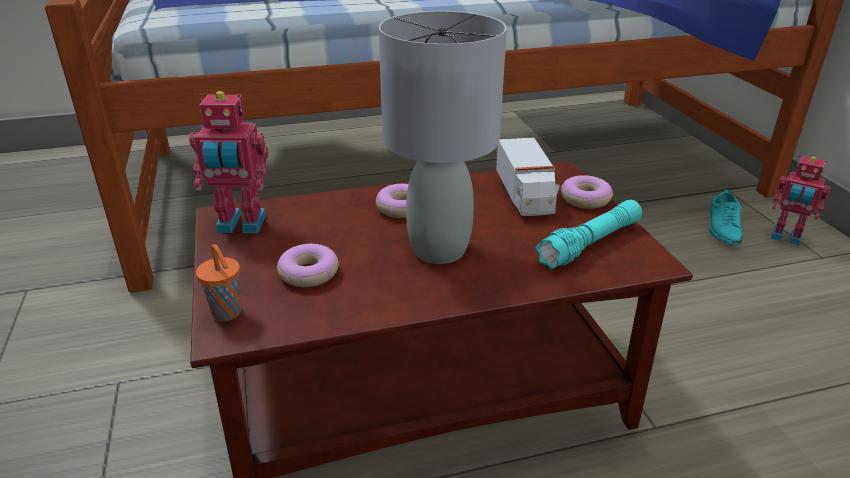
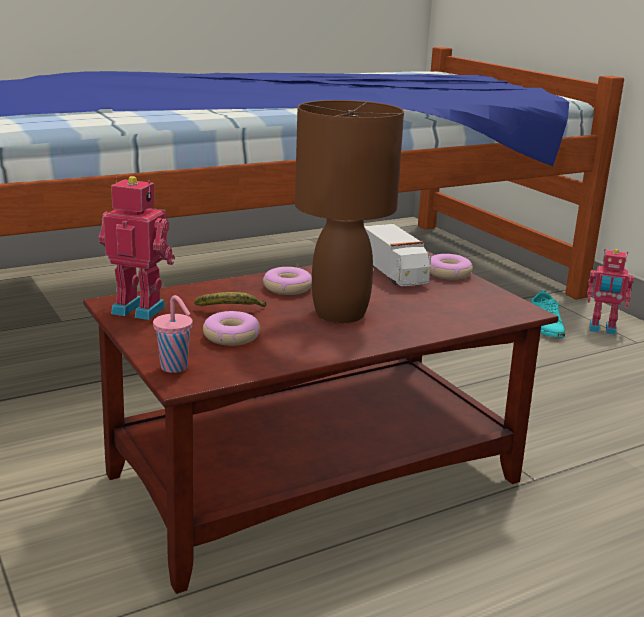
camera: 15 degrees left, 10 degrees down
toy robot [189,91,268,233] -> toy robot turned 150 degrees counterclockwise [99,176,175,320]
orange cup [196,244,241,322] -> pink cup [153,295,193,373]
grey table lamp [379,11,507,264] -> brown table lamp [295,100,404,323]
turquoise flashlight [535,200,642,269] -> none
none -> banana [194,292,266,307]

